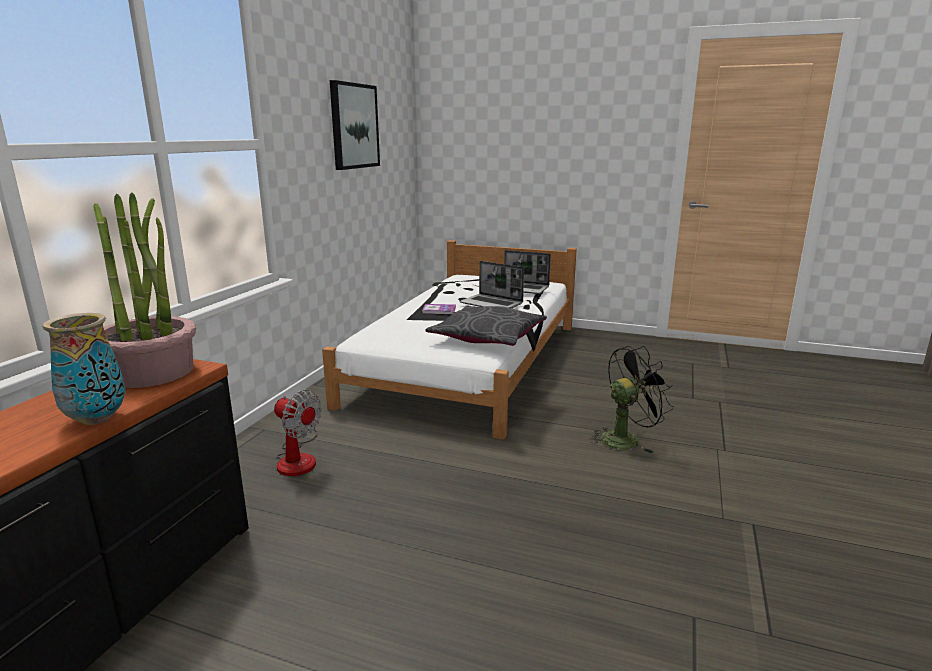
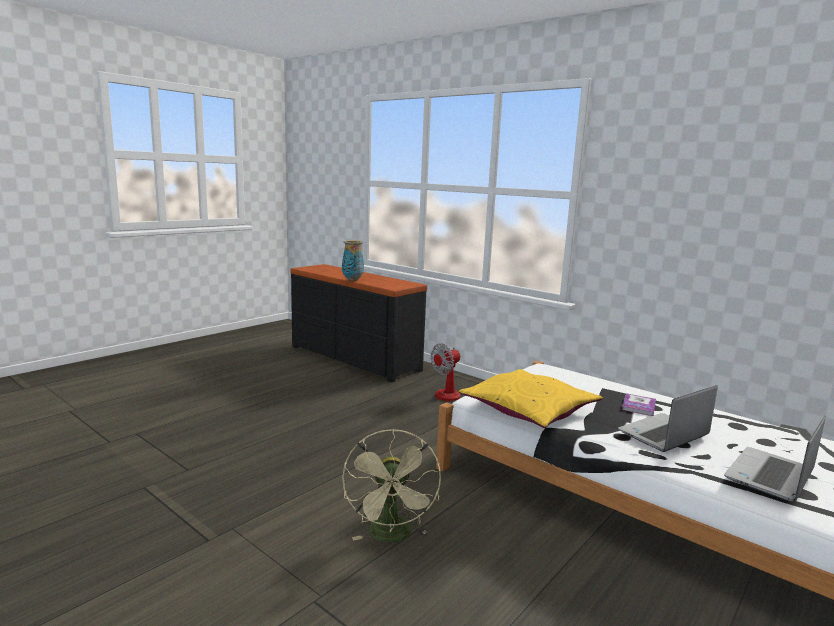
camera: 110 degrees right, 5 degrees down
potted plant [93,193,196,388] -> none
picture [330,80,380,170] -> none
grey pillow [425,306,547,346] -> yellow pillow [459,369,603,428]
black fan [589,346,674,453] -> beige fan [342,429,441,542]

